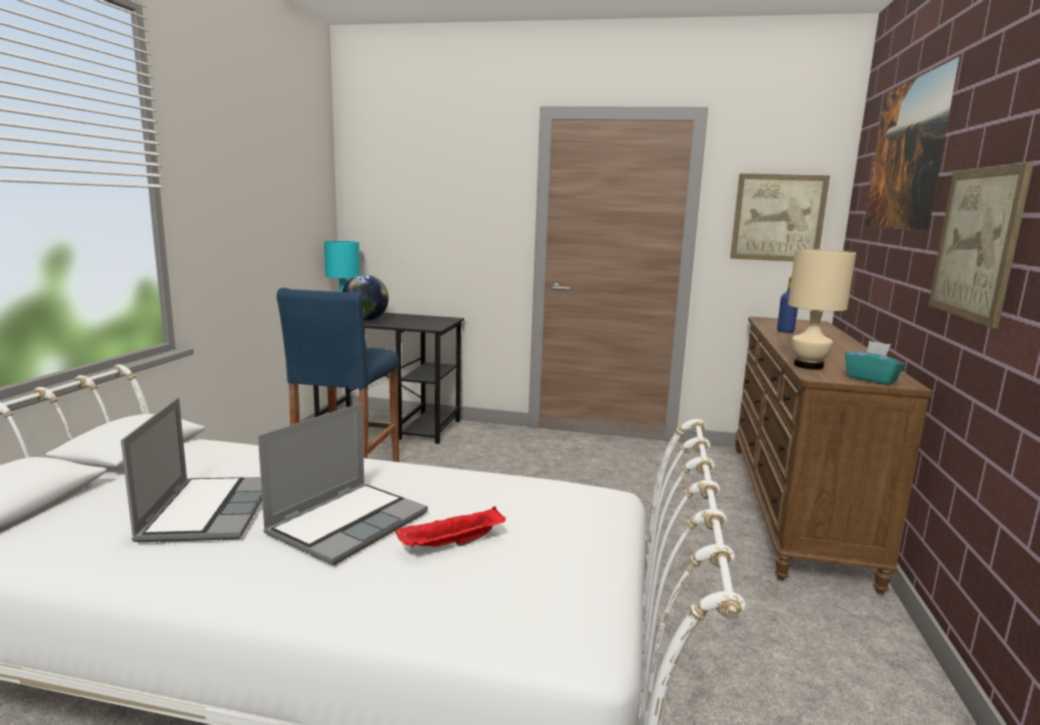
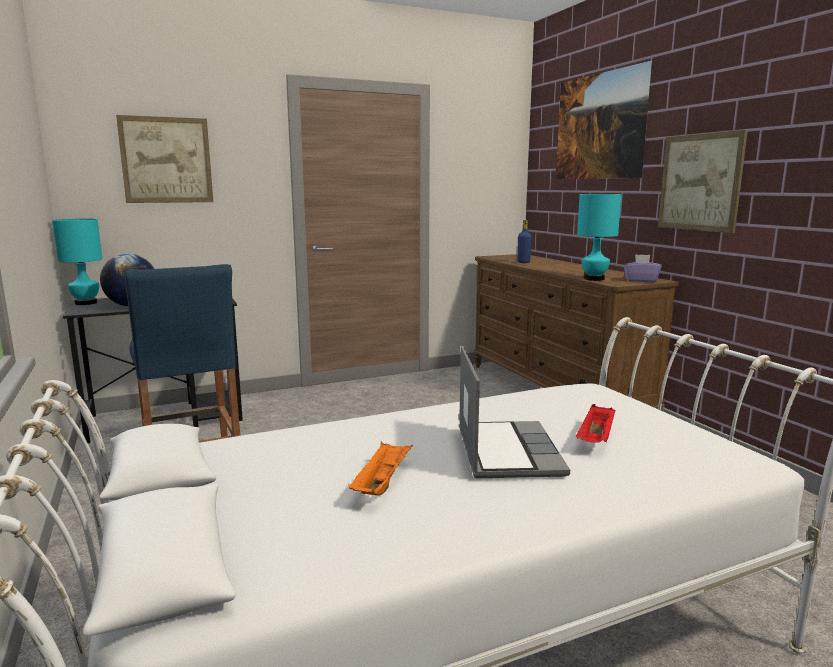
camera: 35 degrees left, 0 degrees up
laptop [121,398,262,542] -> orange tray [348,441,413,496]
picture [730,173,830,262] -> picture moved to [116,115,213,203]
beige table lamp [788,249,856,369] -> turquoise table lamp [577,194,622,281]
turquoise tissue box [845,341,905,385] -> purple tissue box [624,254,662,282]

